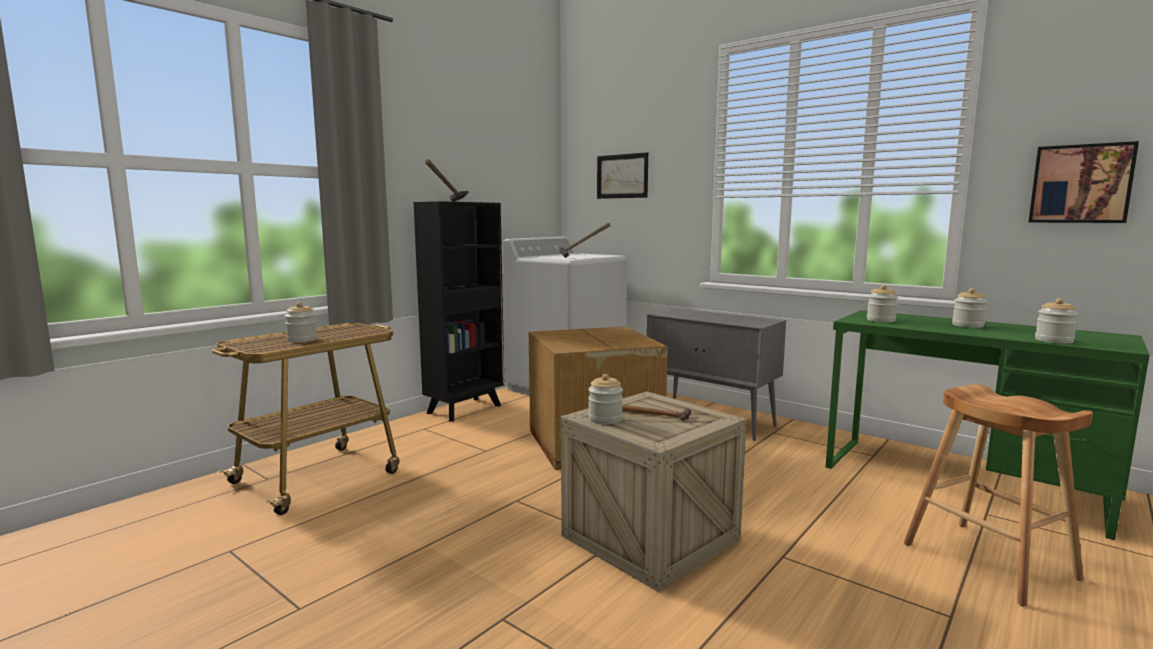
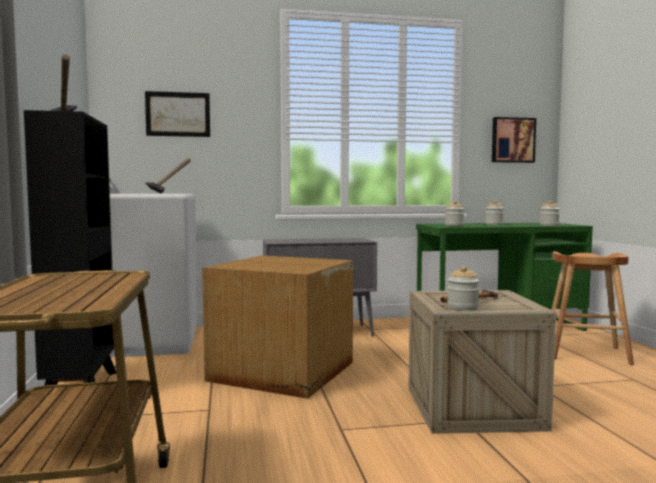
camera: 50 degrees left, 5 degrees down
jar [285,302,317,343] -> none

